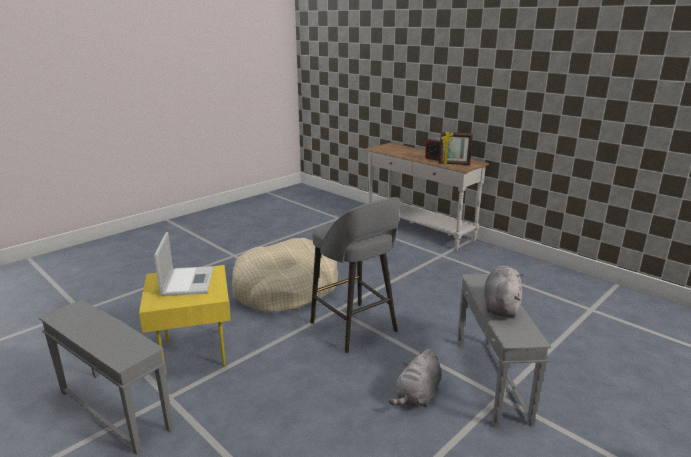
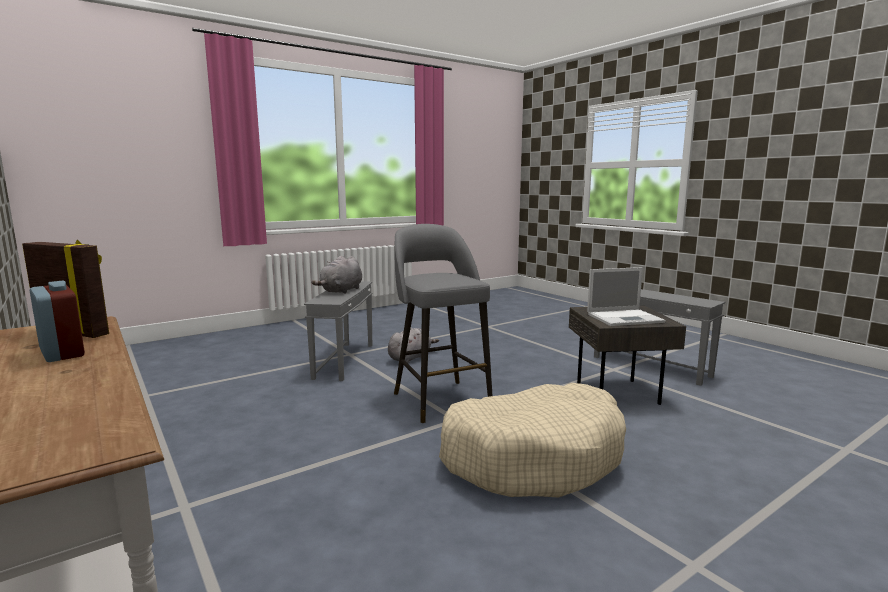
camera: 170 degrees left, 10 degrees down
yellow side table [139,265,231,375] -> grey side table [569,306,686,405]
laptop [154,232,214,296] -> laptop turned 105 degrees counterclockwise [587,267,666,326]

